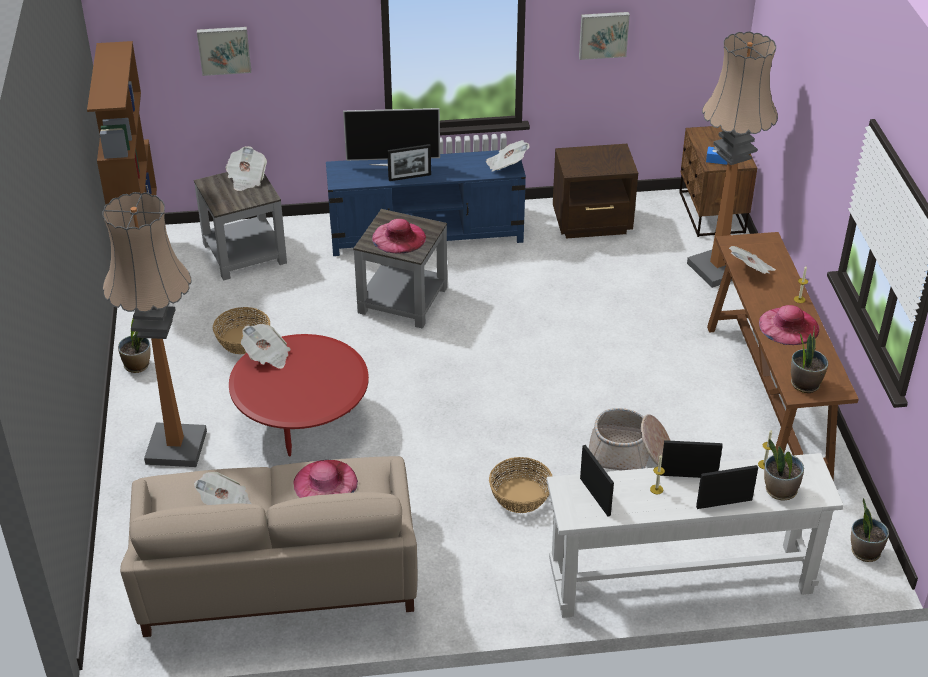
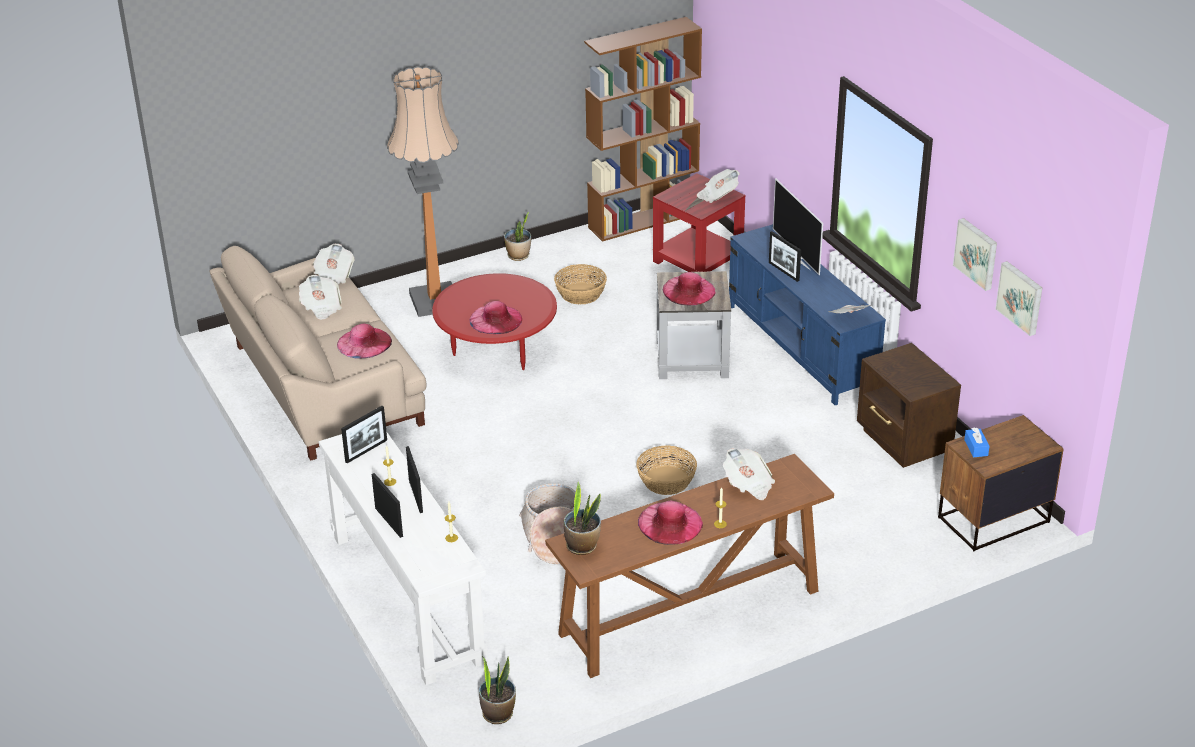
camera: 70 degrees right, 5 degrees down
grey side table [194,172,287,281] -> red side table [653,173,746,272]
picture [197,27,251,76] -> picture moved to [996,261,1042,336]
newspaper [241,324,290,369] -> newspaper moved to [313,244,355,285]
basket [489,457,552,513] -> basket moved to [636,445,697,495]
floor lamp [687,31,778,288] -> none
potted plant [764,439,804,501] -> none
none -> pink hat [469,301,522,334]

